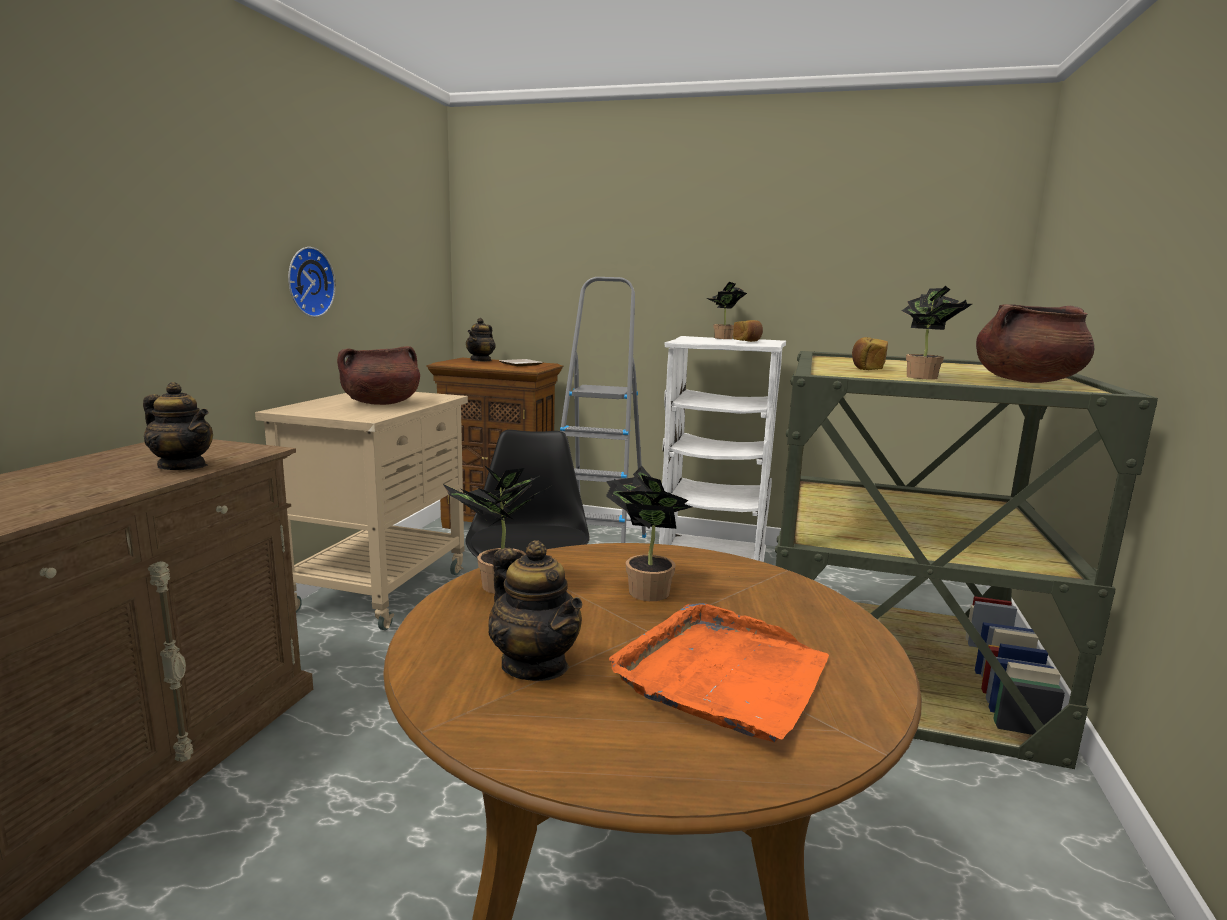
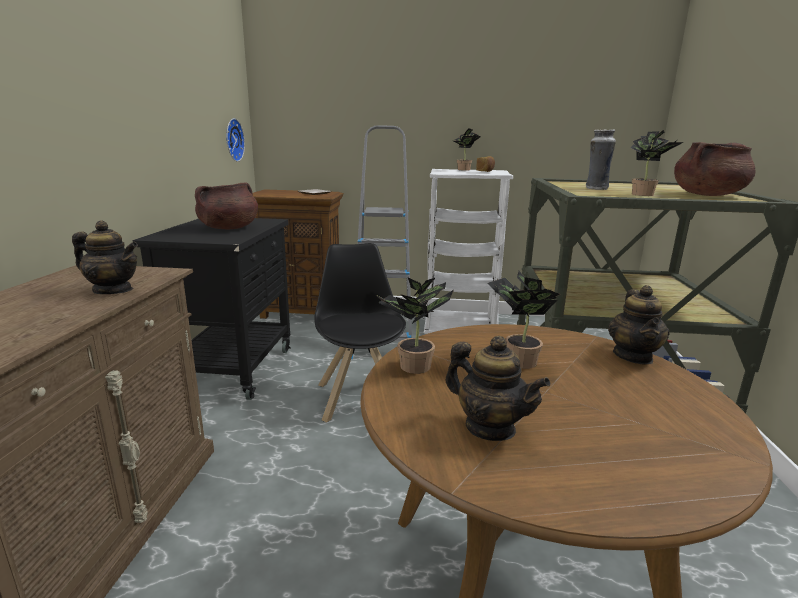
camera: 10 degrees left, 5 degrees up
beige cart [255,392,468,630] -> black cart [133,218,290,400]
wall clock [288,247,336,317] -> wall clock moved to [226,118,245,162]
teapot [466,318,496,362] -> teapot moved to [608,285,670,365]
orange tray [609,603,829,743] -> none
bread [852,337,888,370] -> vase [586,130,616,190]

